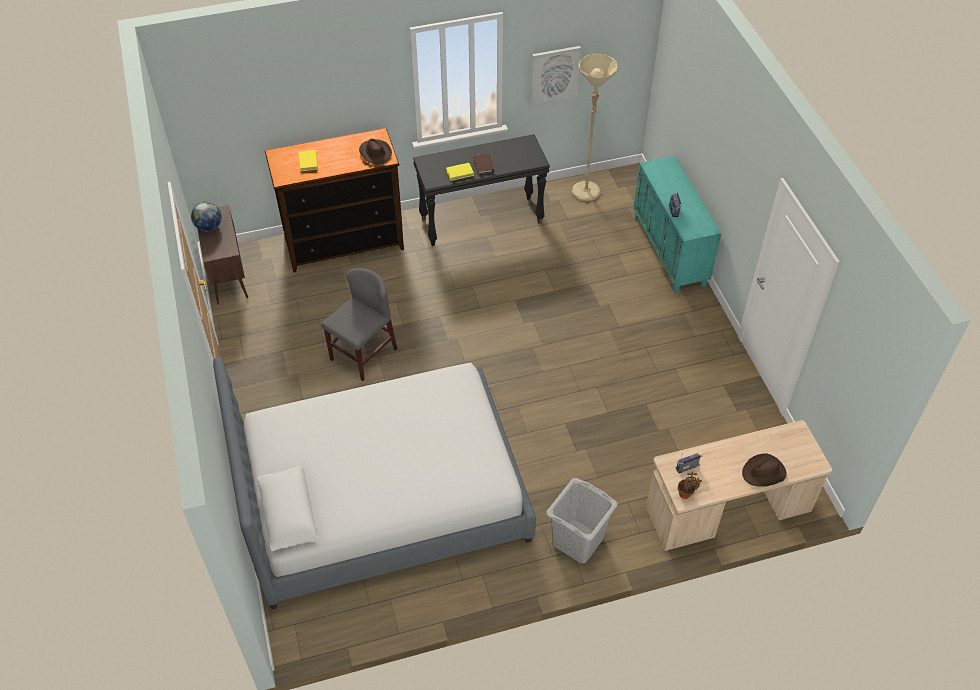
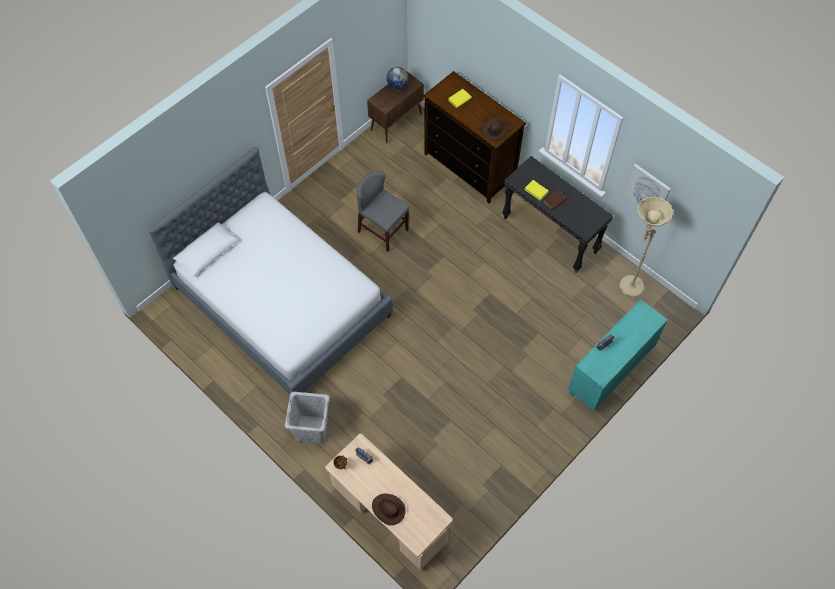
camera: 60 degrees right, 10 degrees up
grey chair [321,268,397,381] -> grey chair turned 150 degrees counterclockwise [357,171,410,252]

